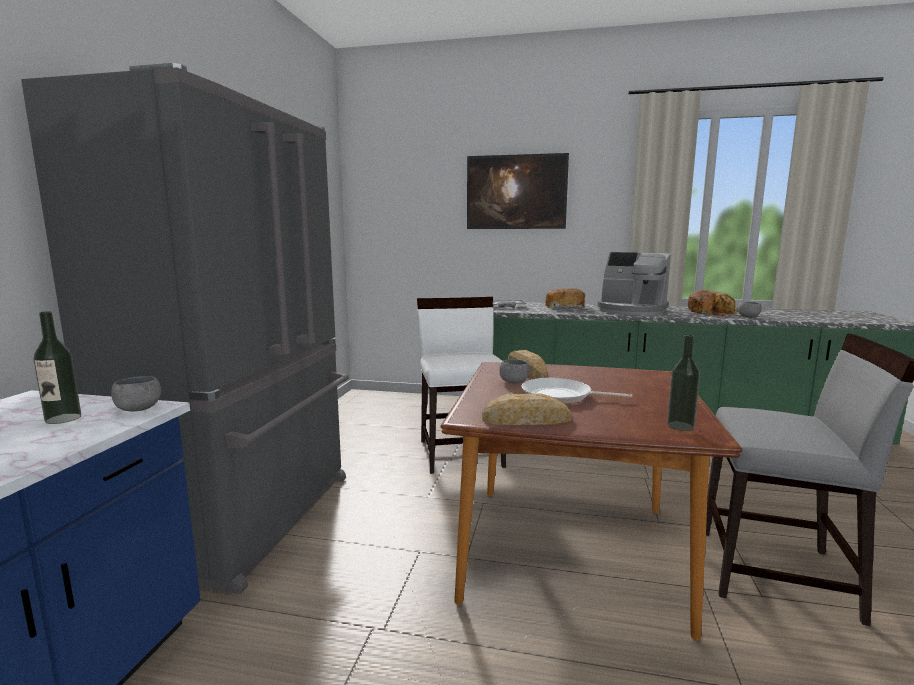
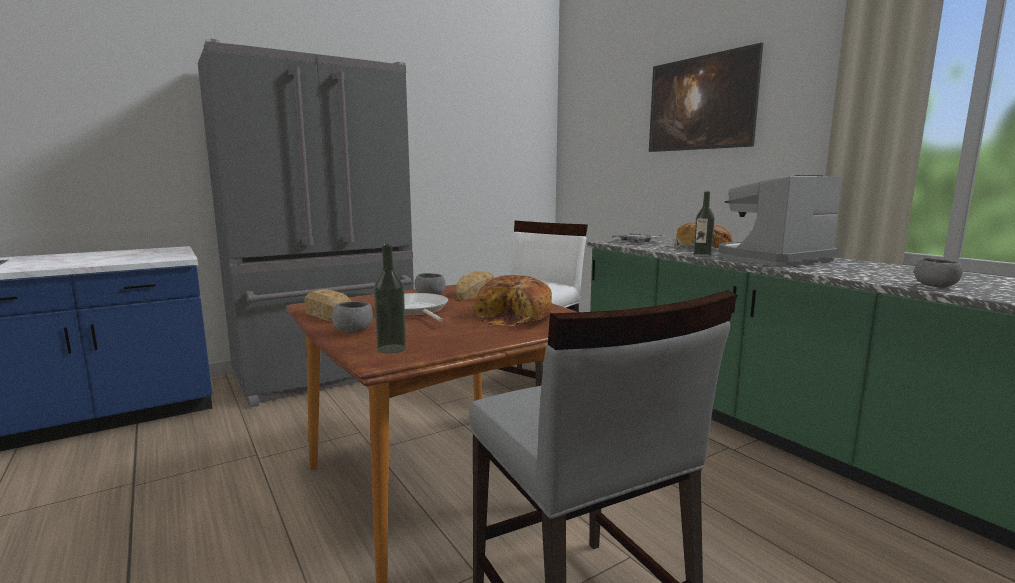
camera: 45 degrees right, 0 degrees up
bottle [34,311,81,424] -> bottle moved to [693,191,715,257]
grey bowl [111,376,161,411] -> grey bowl moved to [332,301,373,333]
coffee machine [597,252,671,316] -> coffee machine turned 75 degrees clockwise [719,175,843,267]
bread [688,290,738,316] -> bread moved to [472,275,552,326]

